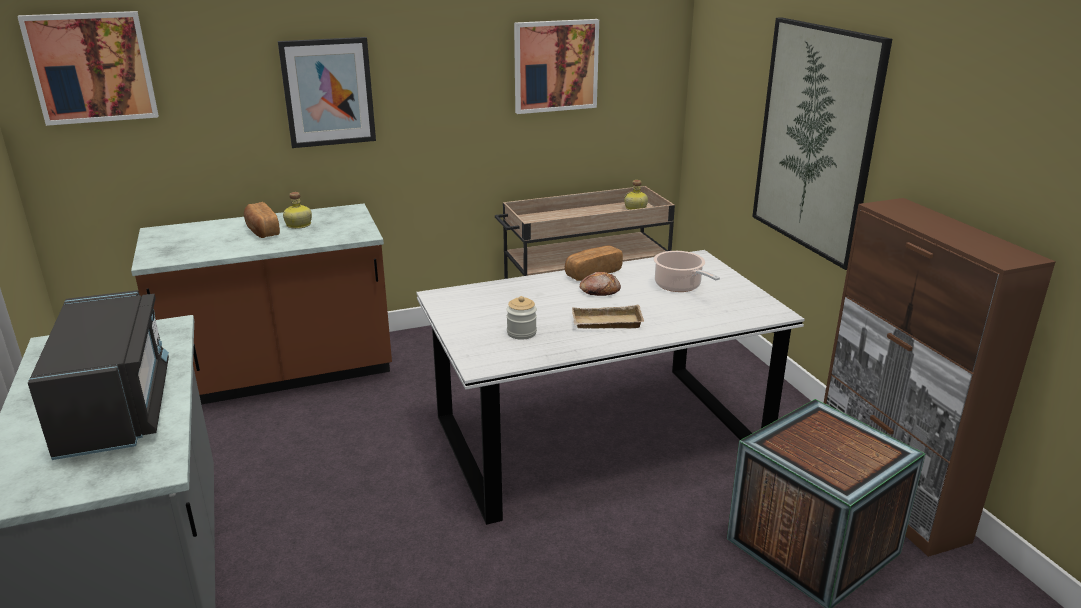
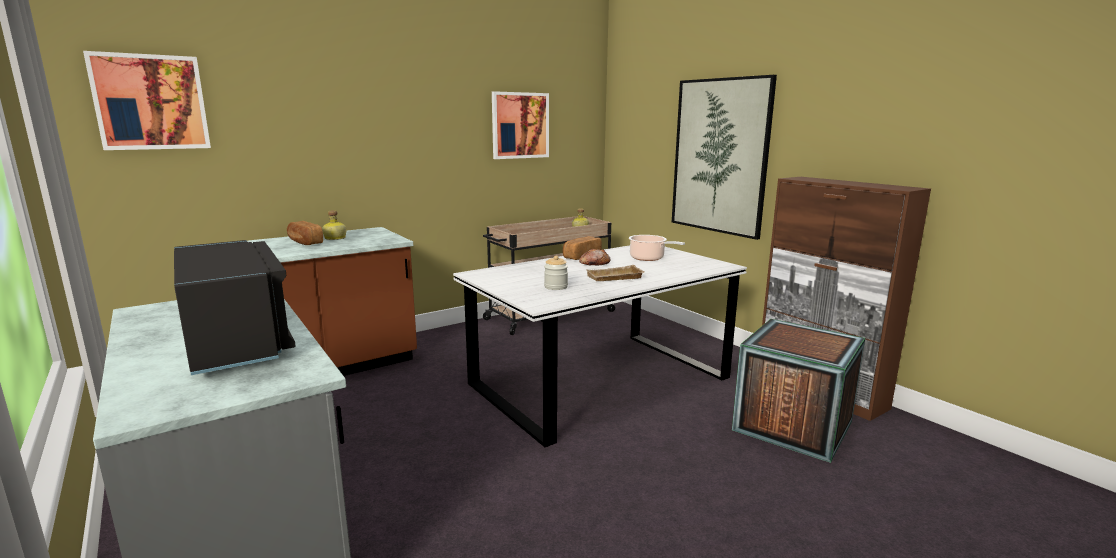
camera: 15 degrees left, 10 degrees down
picture [278,37,376,148] -> none

